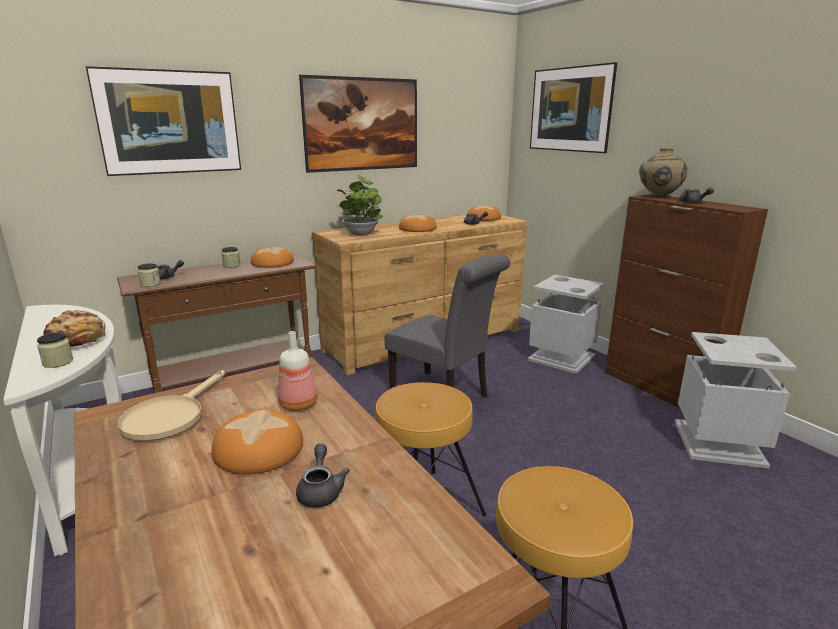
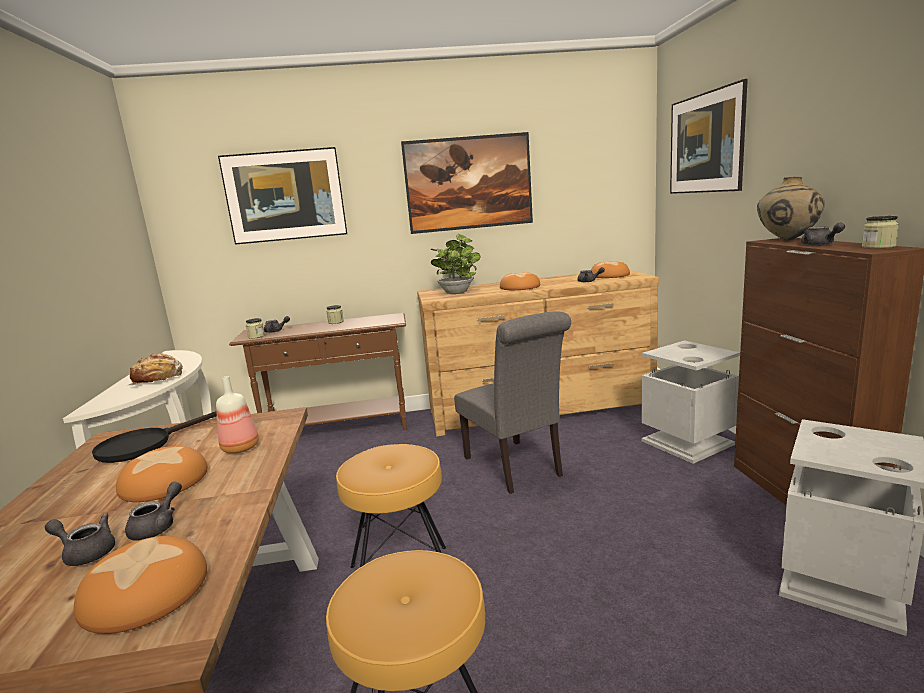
camera: 25 degrees right, 5 degrees down
jar [37,332,73,368] -> jar moved to [862,216,899,248]
beige frying pan [118,370,225,441] -> black frying pan [92,411,217,463]
bread [251,247,294,268] -> bread moved to [74,536,207,634]
none -> grey teapot [45,513,115,566]

